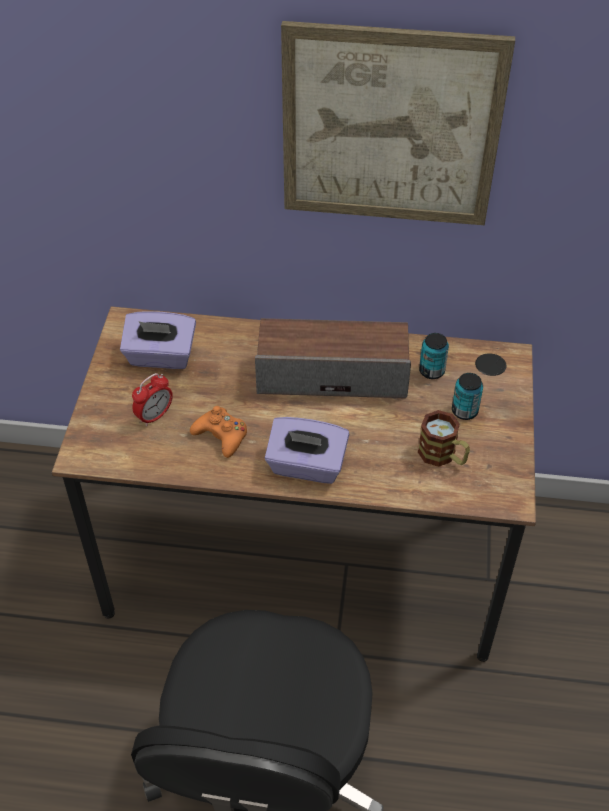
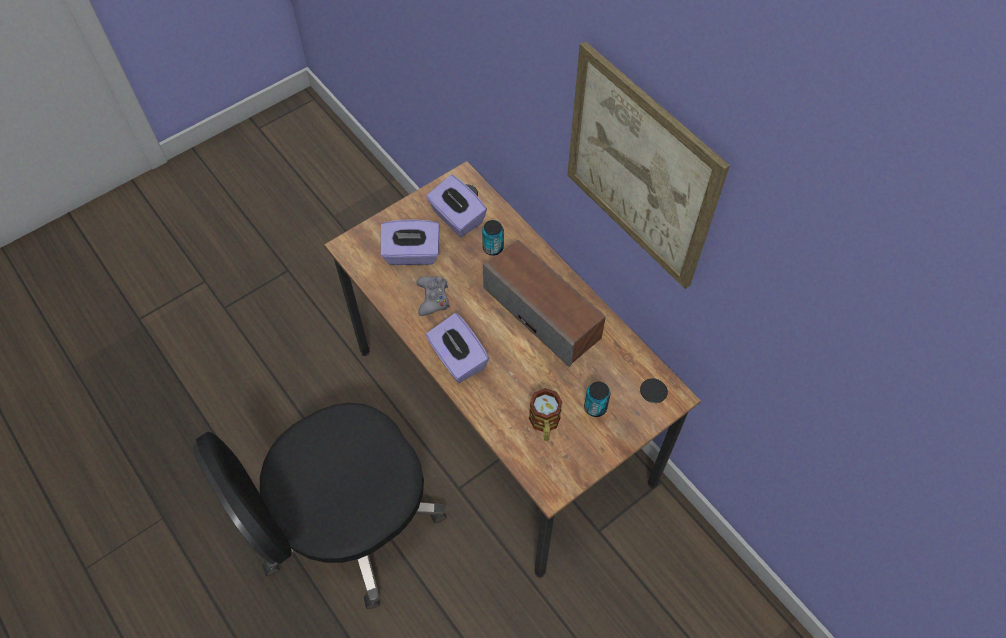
camera: 45 degrees right, 10 degrees up
alarm clock [132,373,173,426] -> purple tissue box [380,220,440,265]
orange game controller [190,406,247,458] -> grey game controller [416,276,450,316]
can [419,333,449,379] -> can moved to [482,220,504,255]

